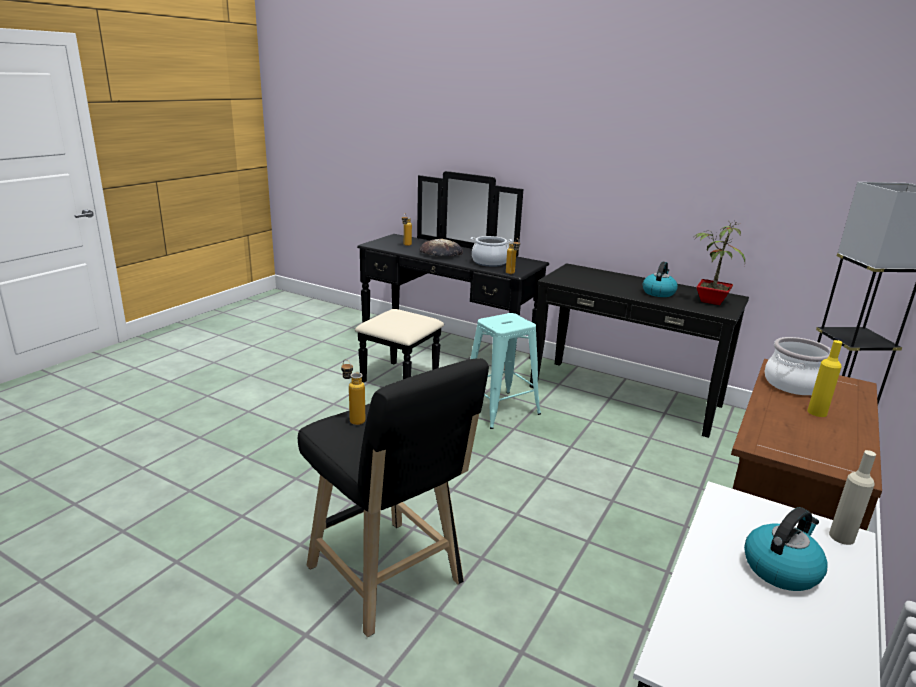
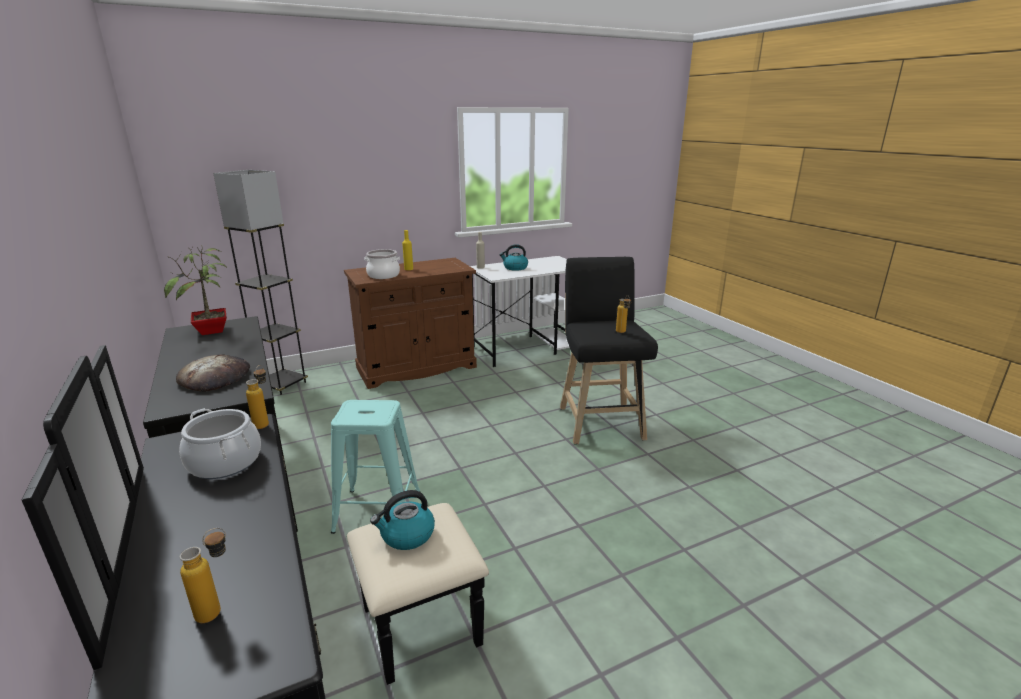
camera: 145 degrees left, 0 degrees up
bread [419,238,463,256] -> bread moved to [176,354,250,392]
kettle [642,262,678,297] -> kettle moved to [370,490,435,550]

